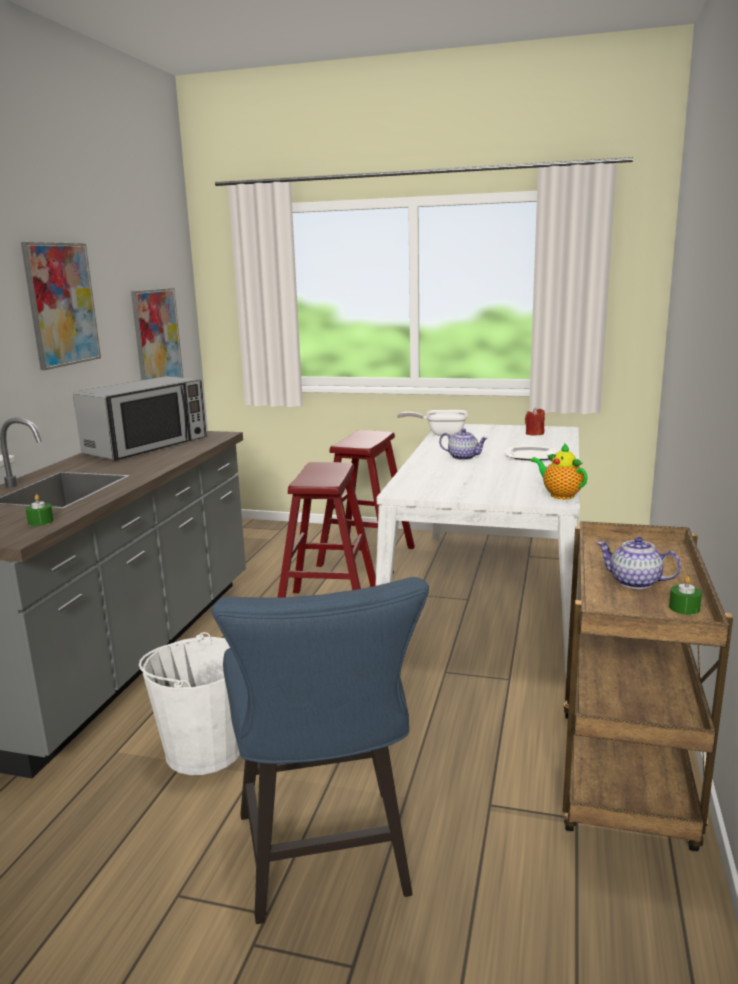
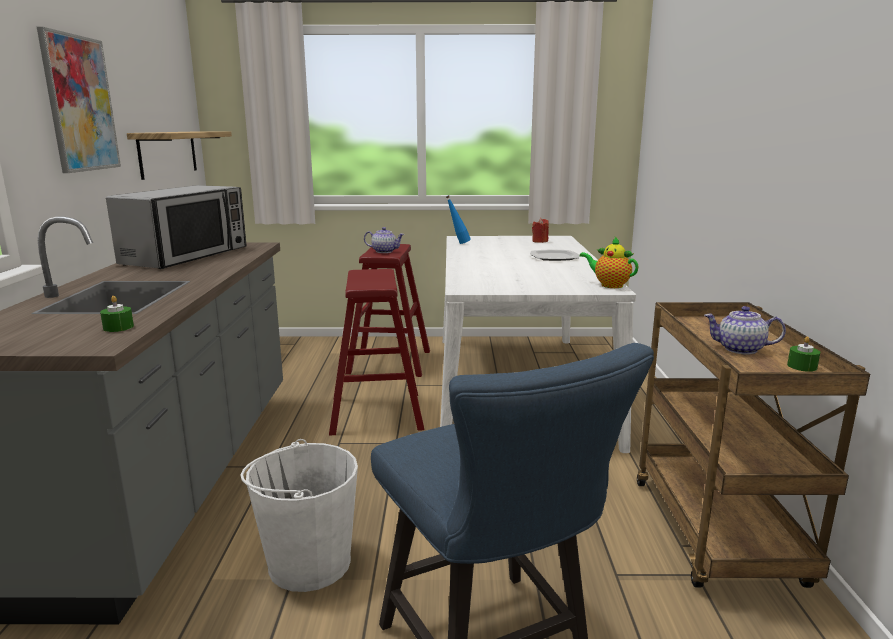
camera: 15 degrees left, 0 degrees up
picture [131,288,183,380] -> shelf [127,131,232,180]
frying pan [397,410,467,436] -> blue bottle [446,195,471,244]
teapot [439,429,488,460] -> teapot moved to [364,227,405,253]

